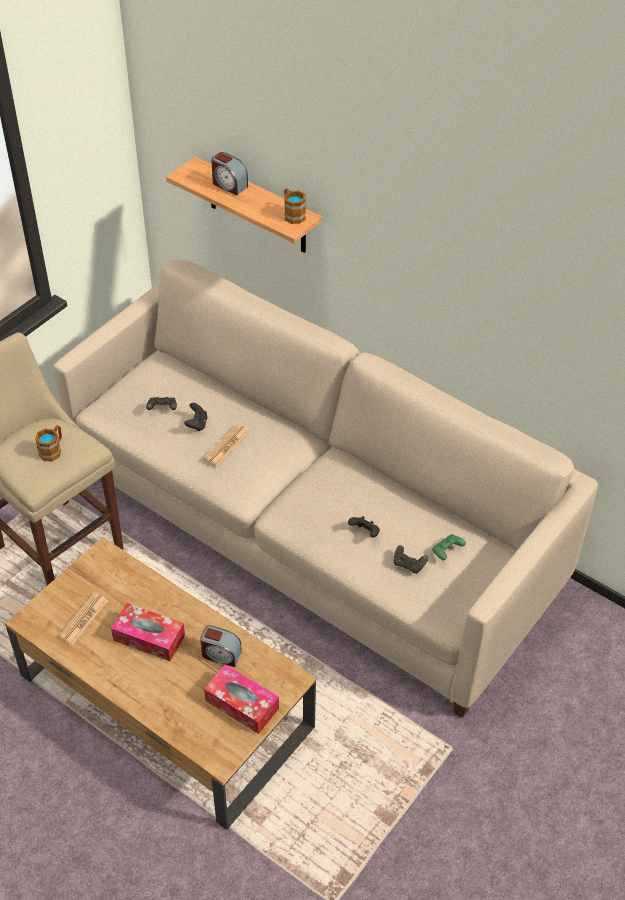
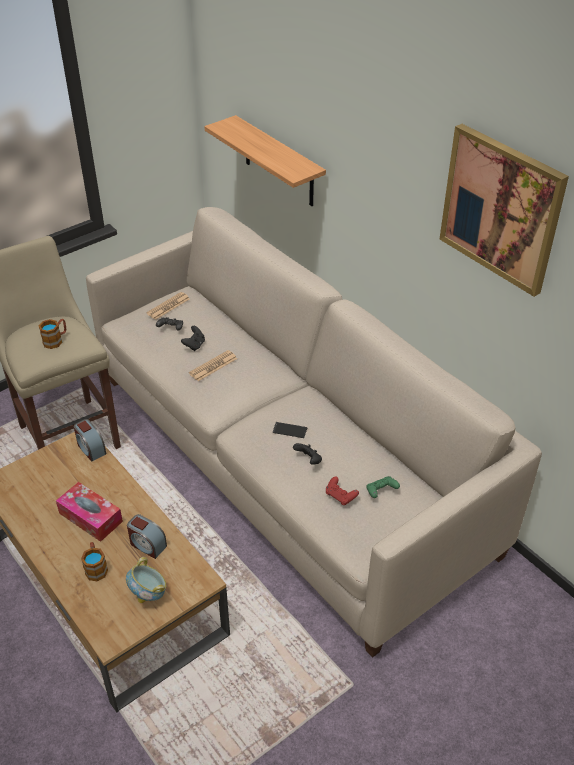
camera: 15 degrees right, 5 degrees down
newspaper [58,593,108,645] -> newspaper moved to [146,292,190,320]
tissue box [204,664,279,734] -> bowl [126,557,166,603]
alarm clock [211,152,248,196] -> alarm clock moved to [74,419,106,462]
mug [284,189,306,224] -> mug moved to [81,542,108,581]
black game controller [394,545,428,574] -> red game controller [326,476,359,506]
none -> phone [272,422,308,438]
none -> picture [440,124,569,297]

